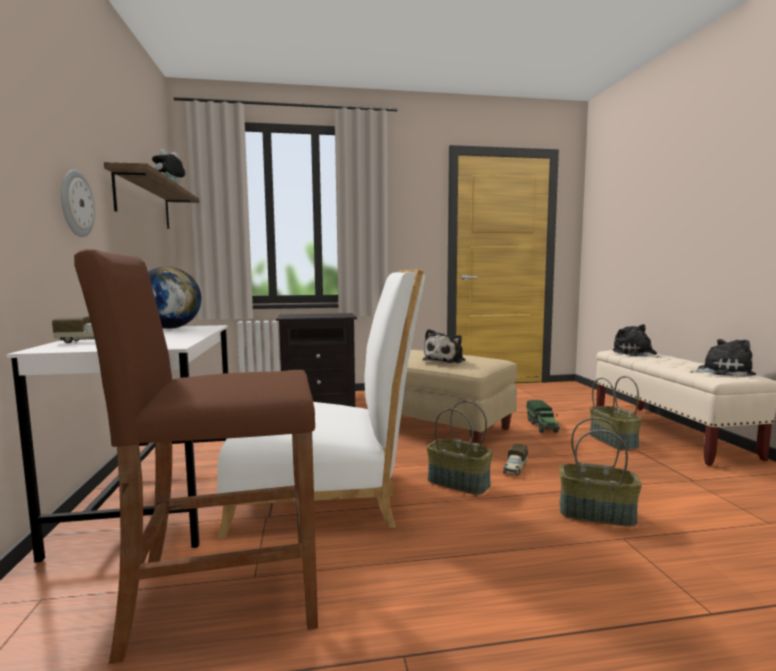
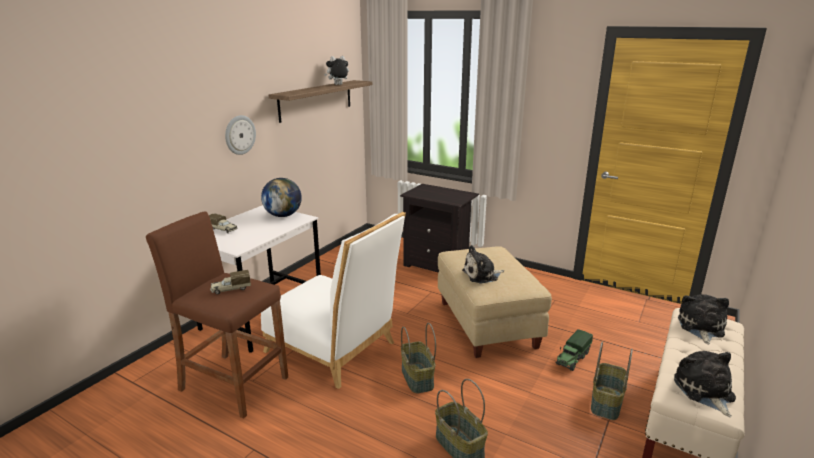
camera: 40 degrees right, 15 degrees up
toy truck [503,444,528,476] -> toy truck moved to [210,270,251,294]
plush toy [690,339,756,377] -> plush toy turned 135 degrees counterclockwise [674,351,736,417]

